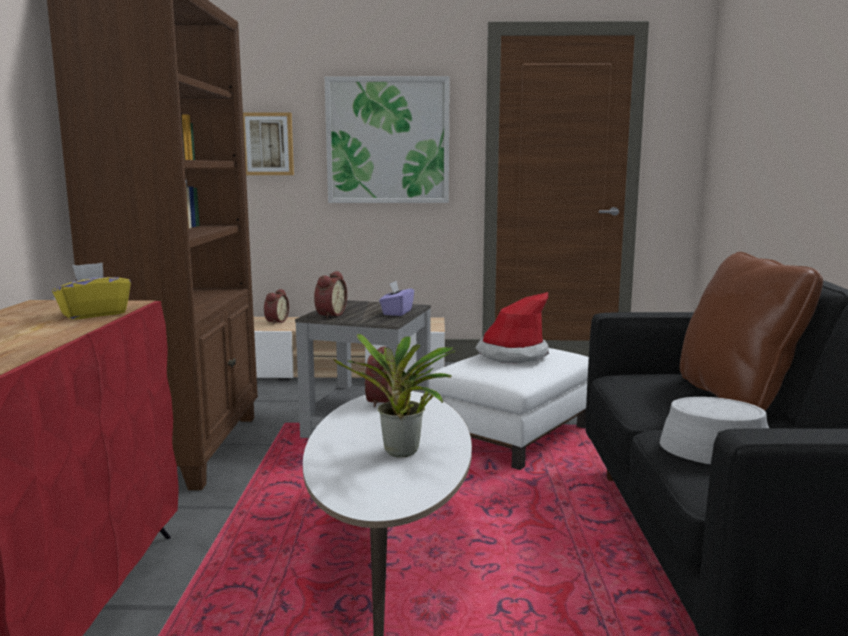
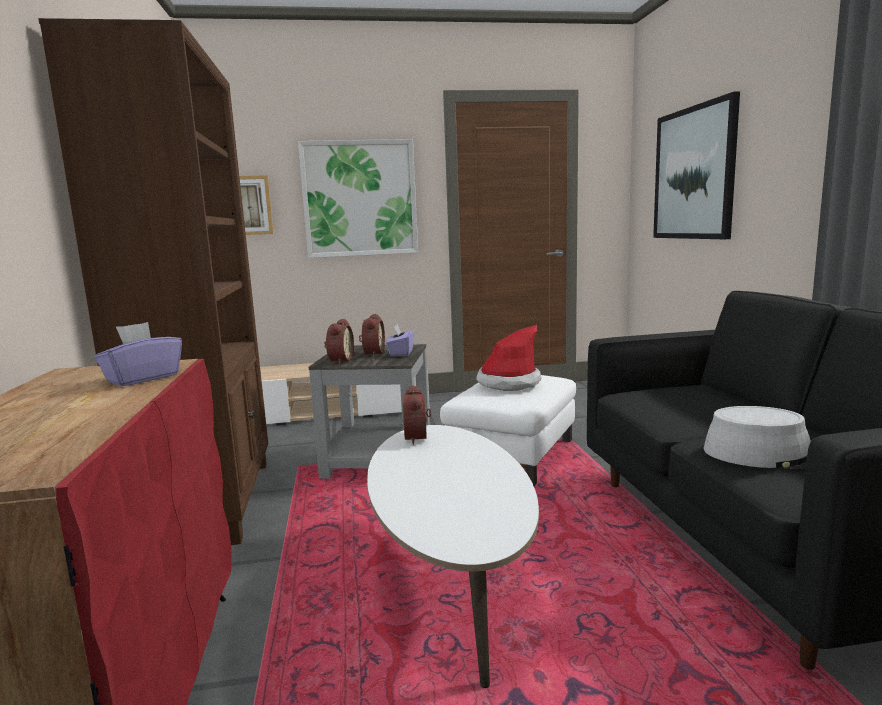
camera: 10 degrees left, 0 degrees up
yellow tissue box [52,262,131,320] -> purple tissue box [94,322,182,386]
alarm clock [264,289,289,324] -> alarm clock moved to [359,314,385,357]
potted plant [333,334,455,457] -> none
brown pillow [679,252,823,411] -> none
none -> picture [653,91,740,239]

